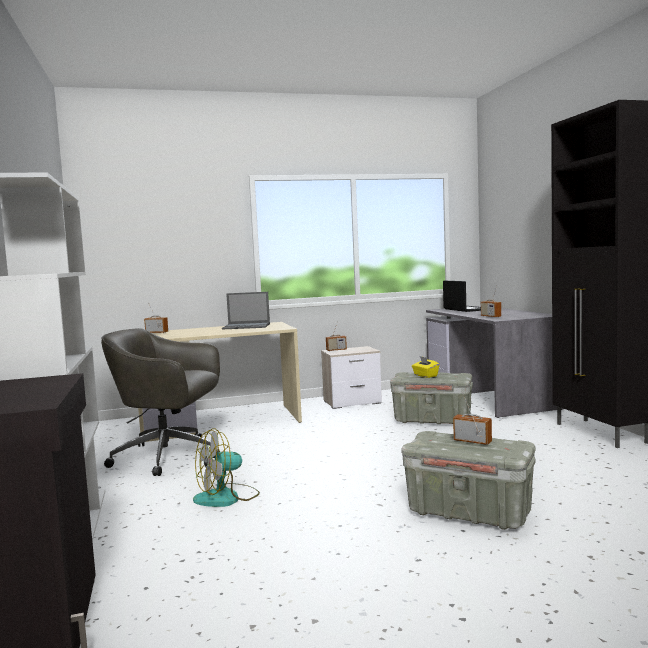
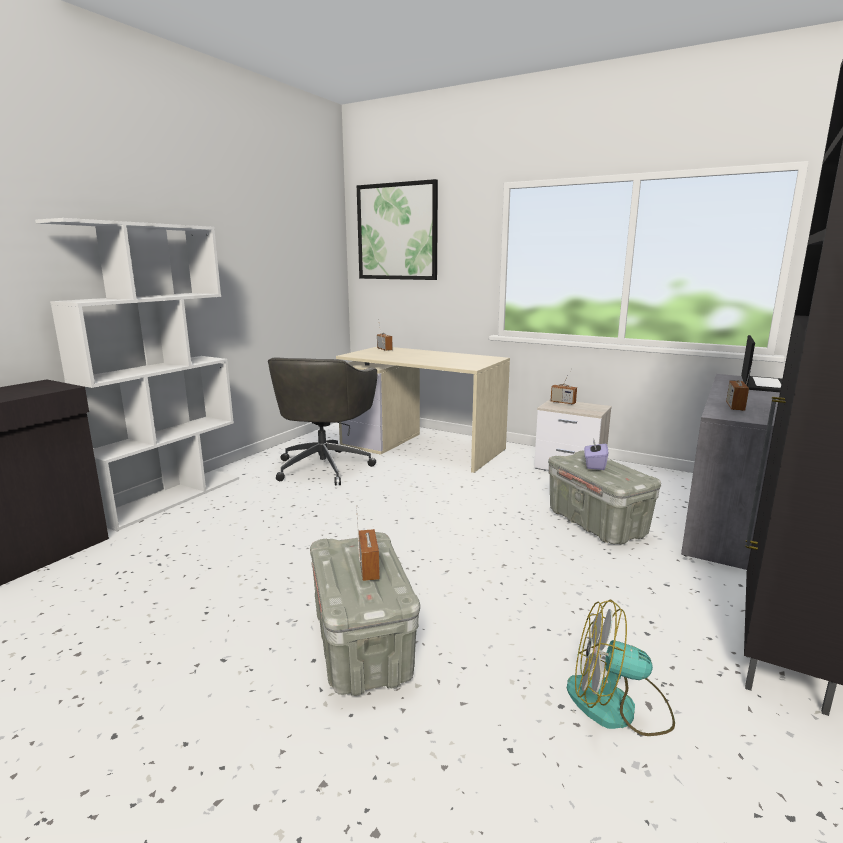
camera: 45 degrees right, 10 degrees up
grey office chair [101,328,220,476] -> grey office chair turned 135 degrees counterclockwise [268,357,377,486]
fan [193,429,260,507] -> fan moved to [567,599,675,736]
laptop [222,292,270,330] -> none
yellow tissue box [412,356,439,378] -> purple tissue box [584,439,608,470]
none -> picture [357,179,438,280]

